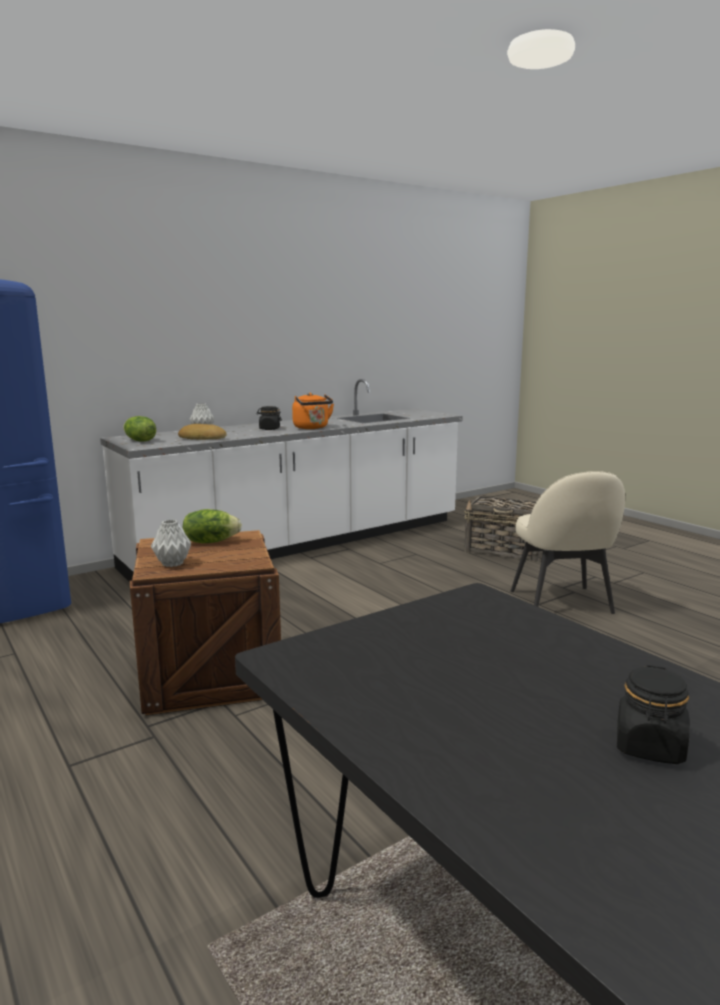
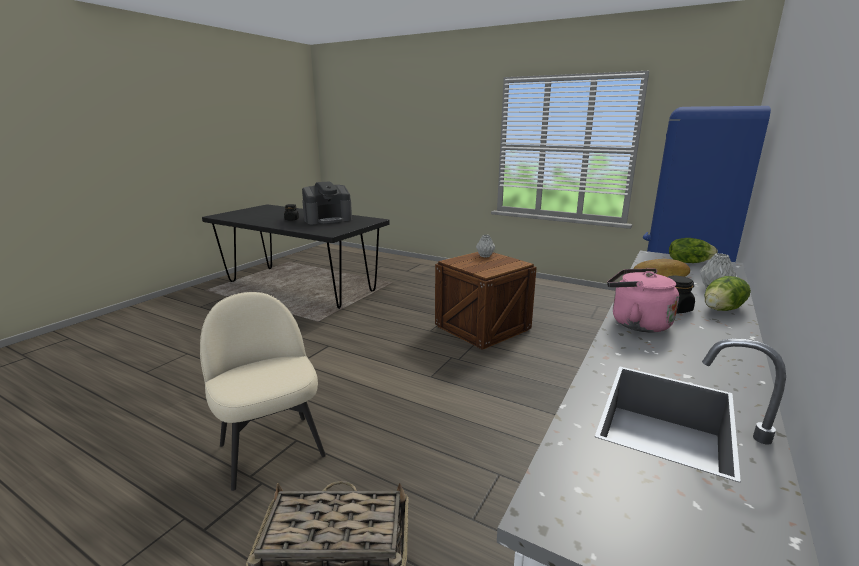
camera: 155 degrees right, 5 degrees up
lettuce [183,509,242,543] -> lettuce moved to [705,276,751,311]
orange kettle [292,393,334,429] -> pink kettle [607,269,679,333]
none -> coffee machine [302,182,352,224]

